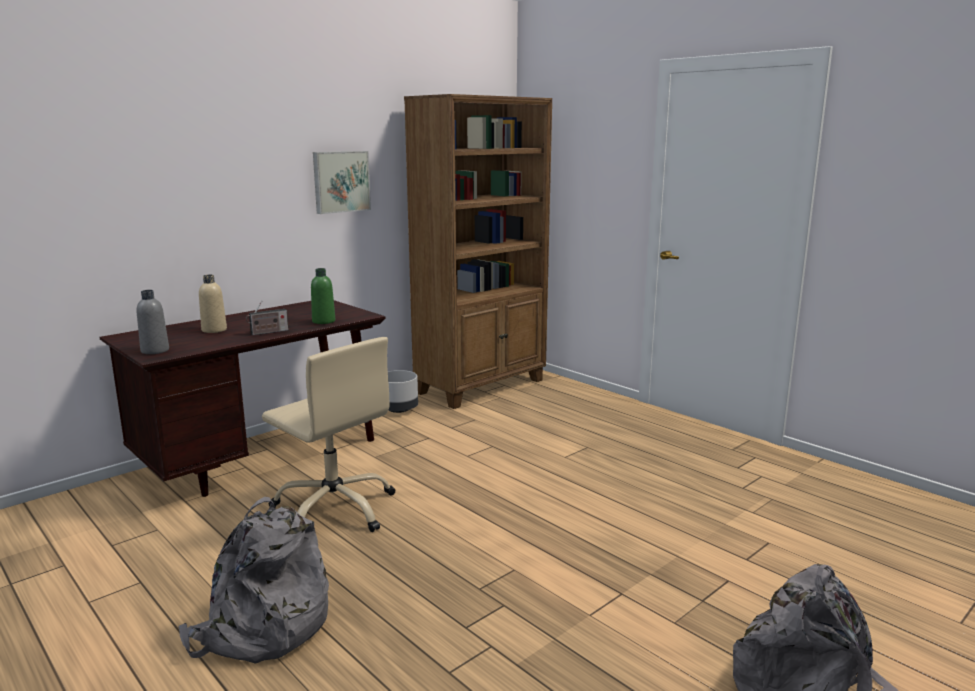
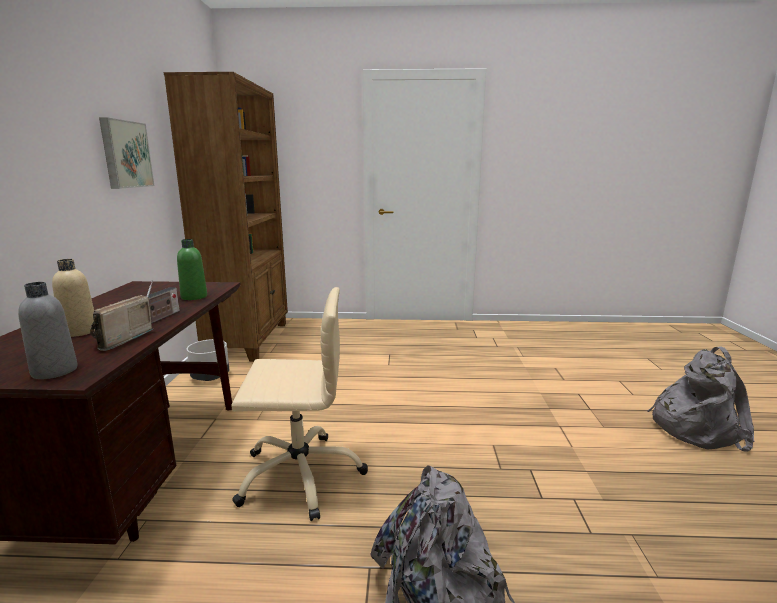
camera: 45 degrees left, 0 degrees up
none -> radio [90,295,153,351]

